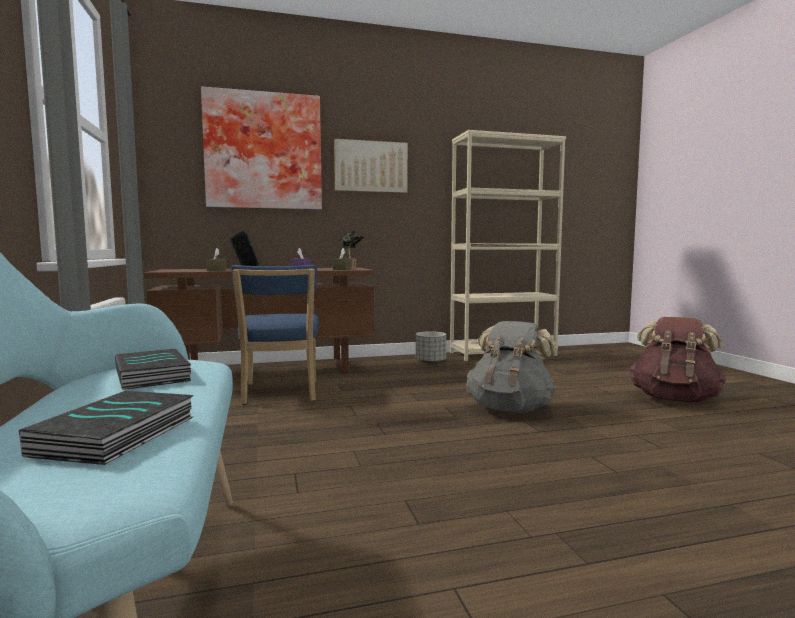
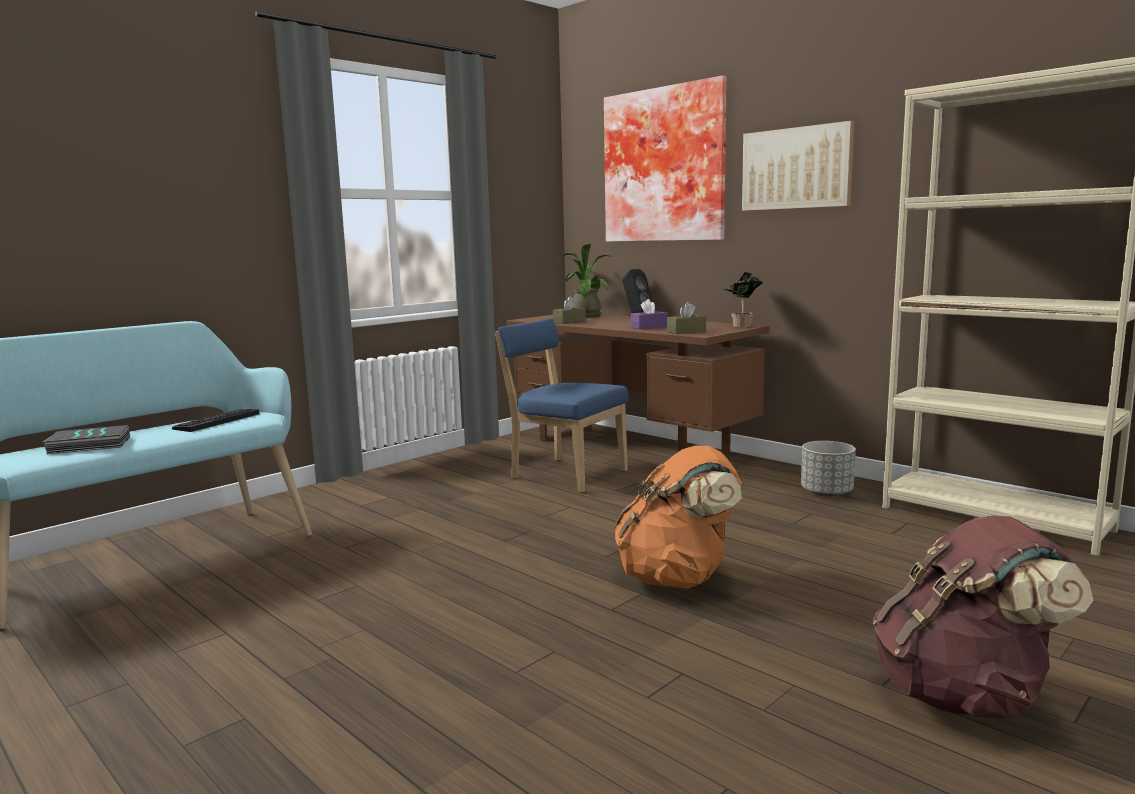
camera: 60 degrees right, 5 degrees up
book [115,349,191,390] -> keyboard [172,409,260,432]
blue chair [231,265,319,405] -> blue chair turned 75 degrees clockwise [495,318,629,493]
grey backpack [466,321,558,413] -> orange backpack [615,445,742,589]
none -> potted plant [556,244,617,318]

